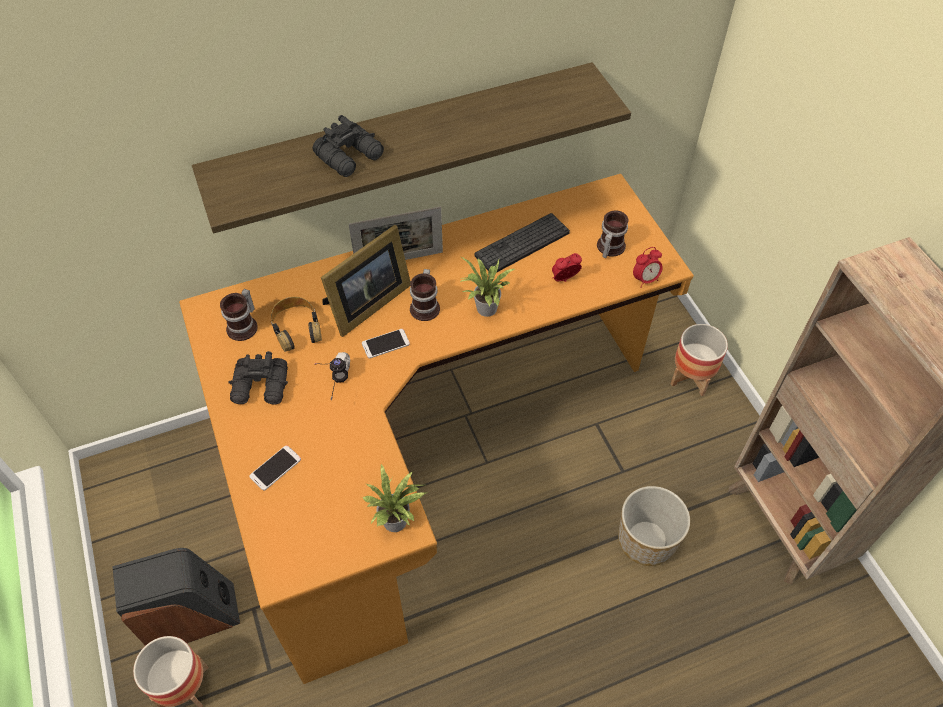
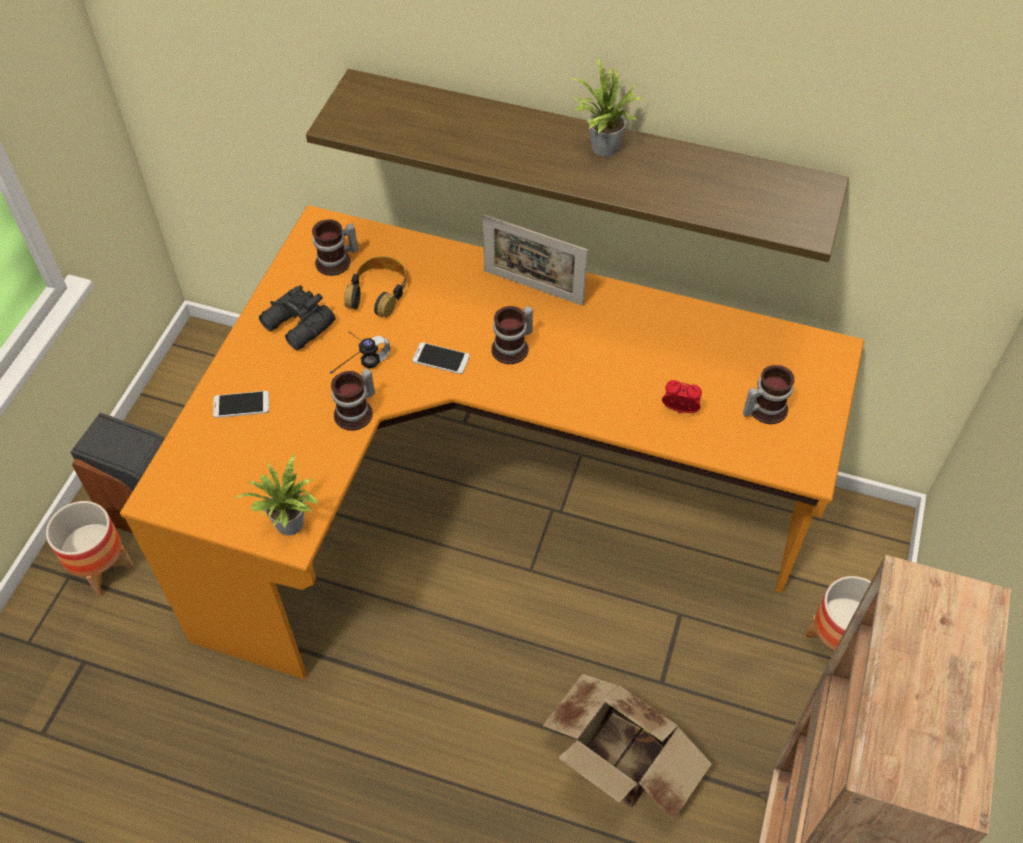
camera: 40 degrees right, 0 degrees up
black binoculars [313,115,384,177] -> none
picture frame [321,225,411,337] -> none
potted plant [460,257,515,317] -> potted plant moved to [570,58,643,156]
keyboard [475,213,570,273] -> none
planter [618,486,690,566] -> cardboard box [543,674,712,821]
alarm clock [633,247,663,288] -> none
none -> mug [331,368,375,431]

